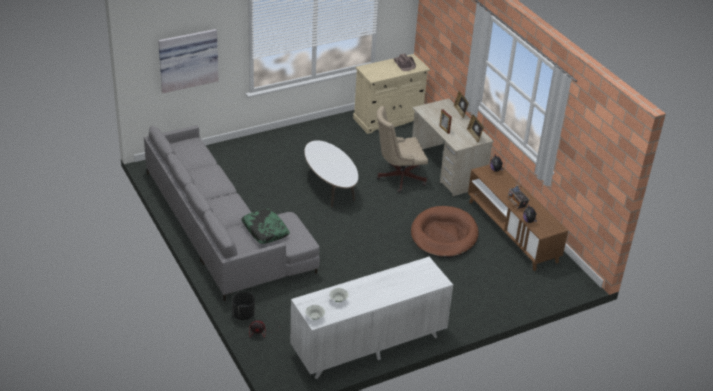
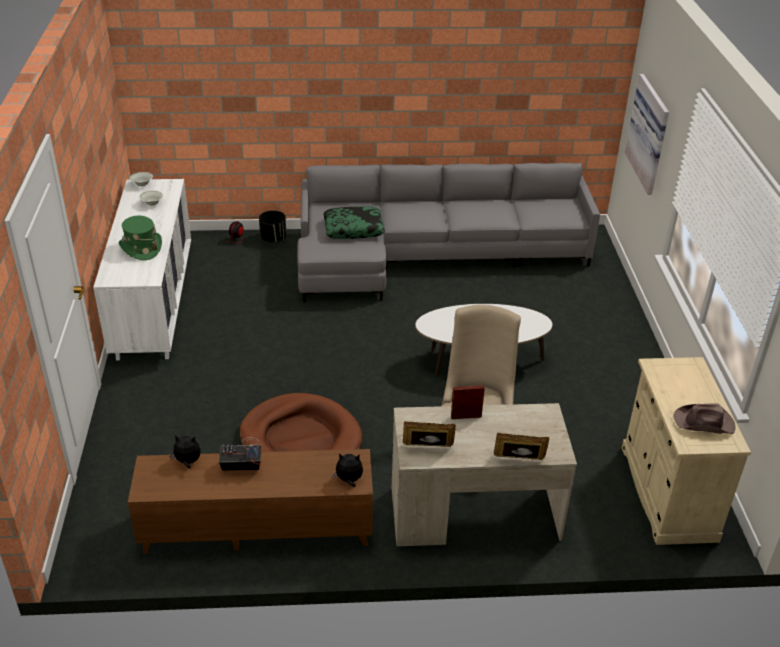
camera: 115 degrees right, 0 degrees up
none -> green hat [119,216,162,260]

